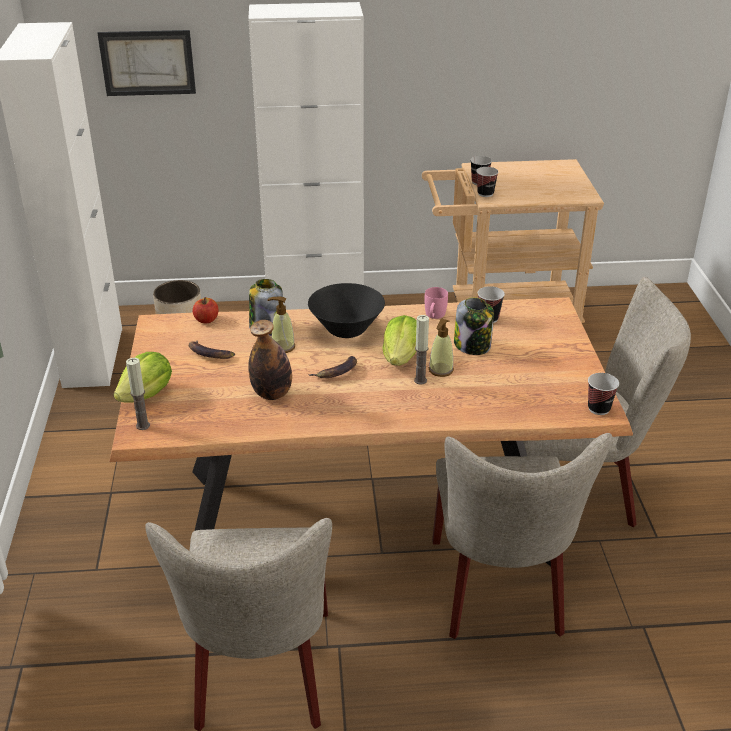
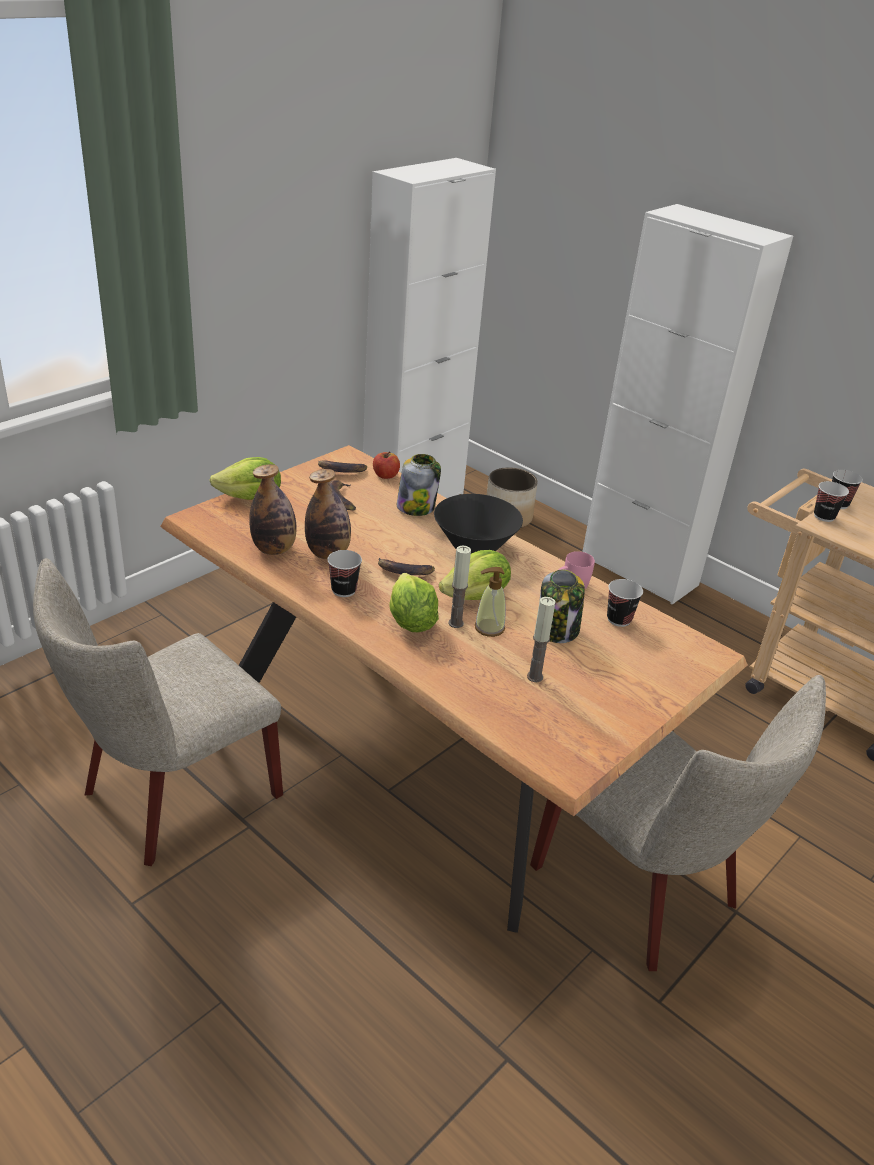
camera: 45 degrees right, 0 degrees up
picture [97,30,196,96] -> none
candle [126,358,150,430] -> candle moved to [527,597,556,682]
soap dispenser [268,297,295,353] -> none
beige chair [432,433,612,639] -> none
cup [588,373,619,415] -> cup moved to [327,550,362,597]
none -> bottle [249,464,297,555]
none -> banana [318,460,367,473]
none -> lettuce [389,573,439,632]

